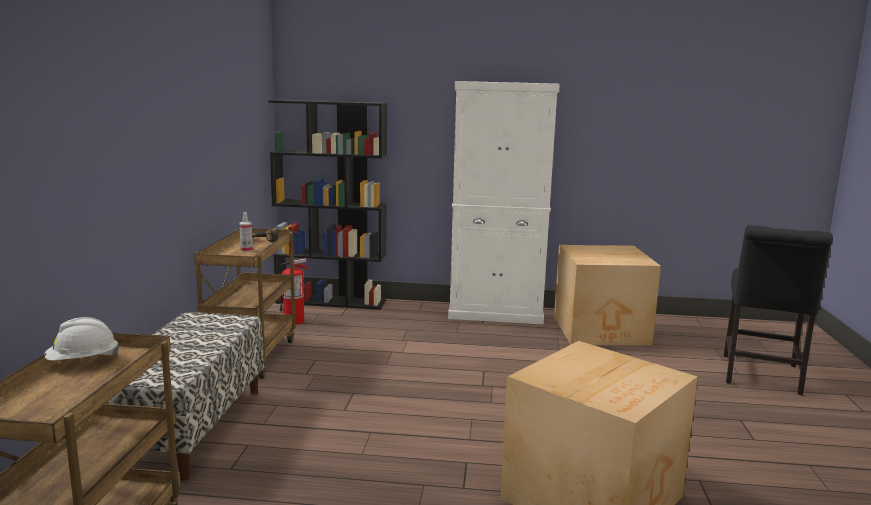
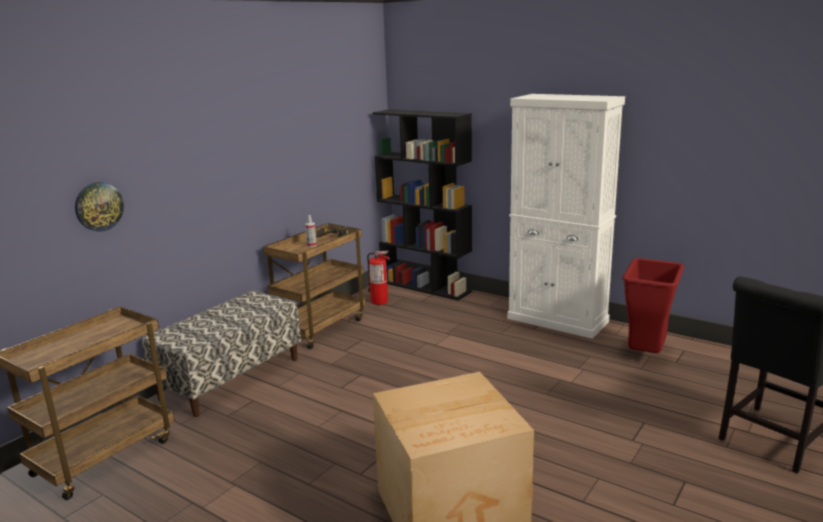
camera: 30 degrees right, 5 degrees up
white hard hat [45,317,119,361] -> none
cardboard box [554,245,661,346] -> red trash can [622,258,684,353]
none -> wall clock [75,182,124,232]

